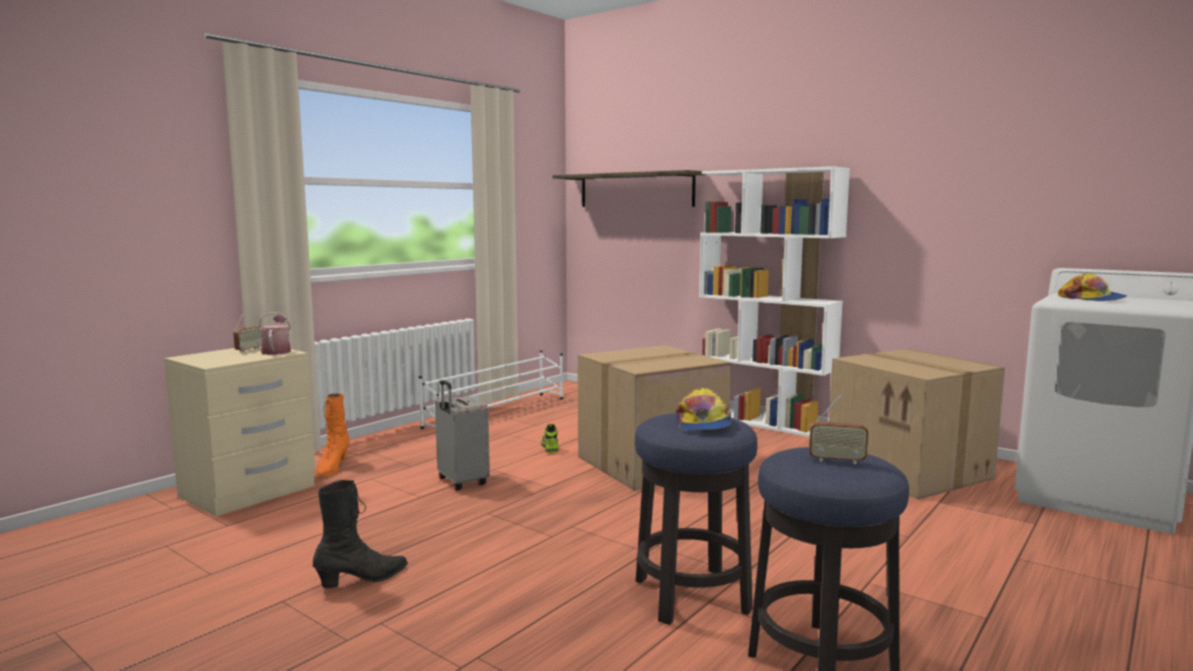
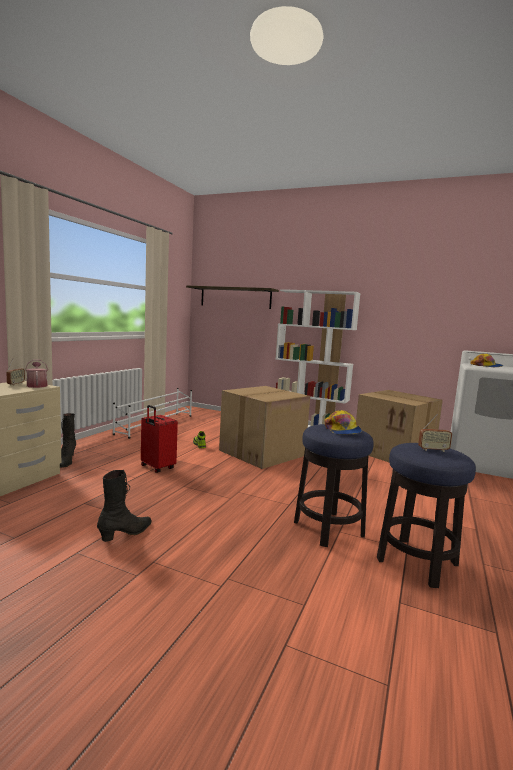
camera: 15 degrees left, 0 degrees up
orange boot [317,393,350,477] -> black boot [60,413,76,468]
grey suitcase [435,380,490,491] -> red suitcase [141,405,178,473]

